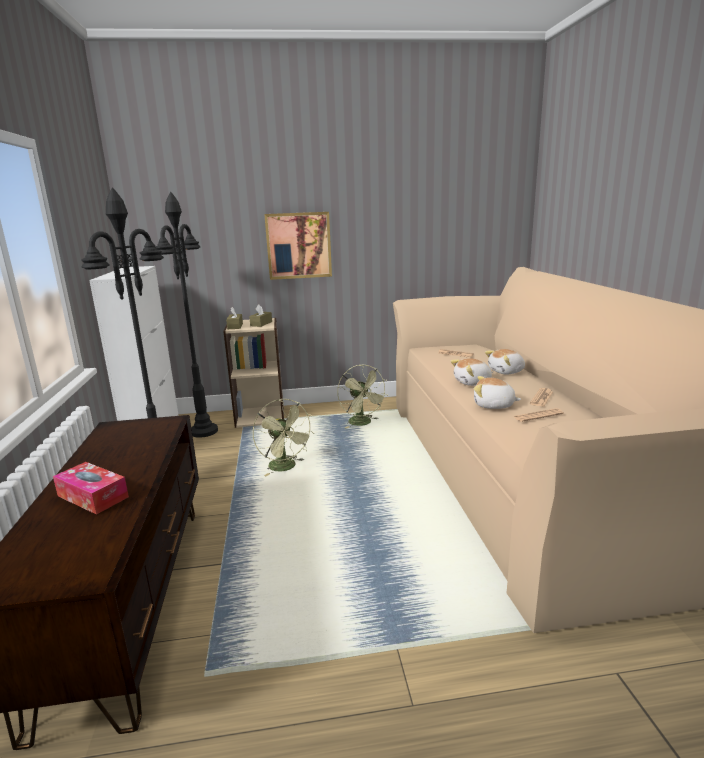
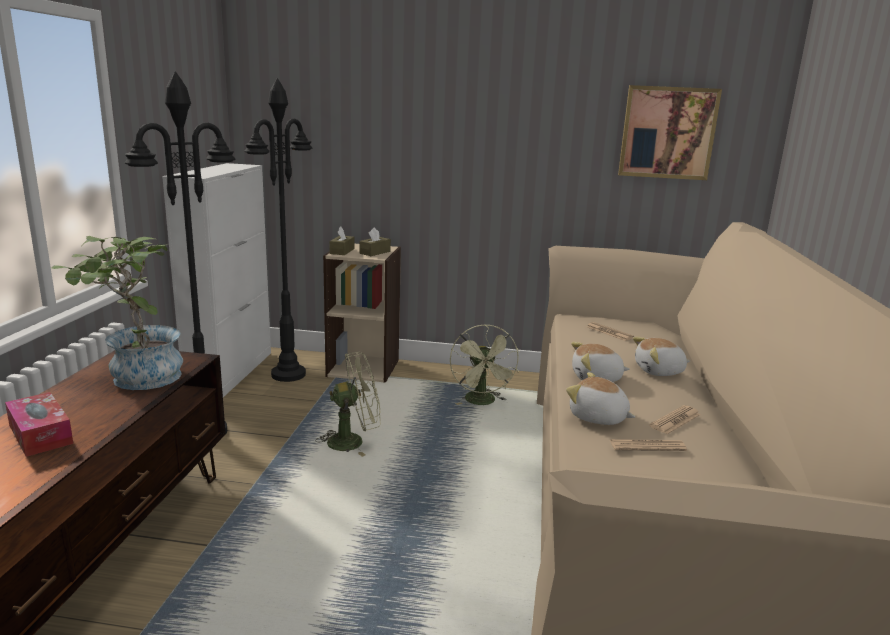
camera: 15 degrees right, 0 degrees up
green fan [253,399,314,476] -> green fan turned 90 degrees counterclockwise [315,352,381,457]
picture [264,212,332,280] -> picture moved to [618,85,722,180]
none -> potted plant [51,236,183,390]

